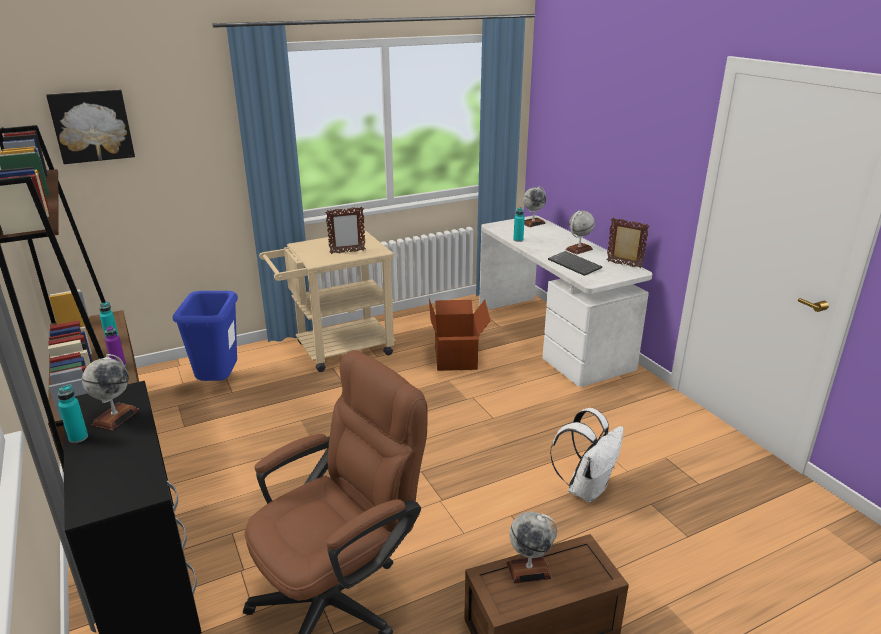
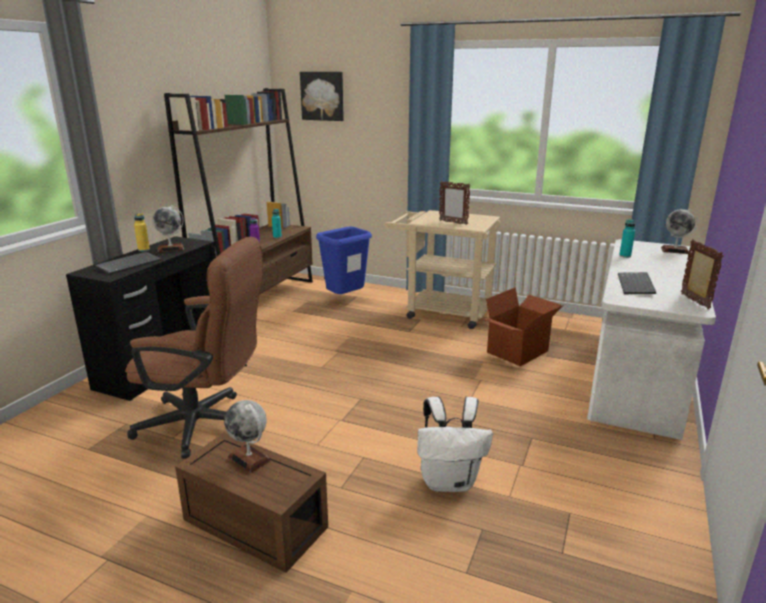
camera: 50 degrees right, 5 degrees down
turquoise bottle [58,384,88,443] -> yellow bottle [134,213,150,252]
globe [566,211,595,254] -> none
none -> keyboard [95,252,162,275]

